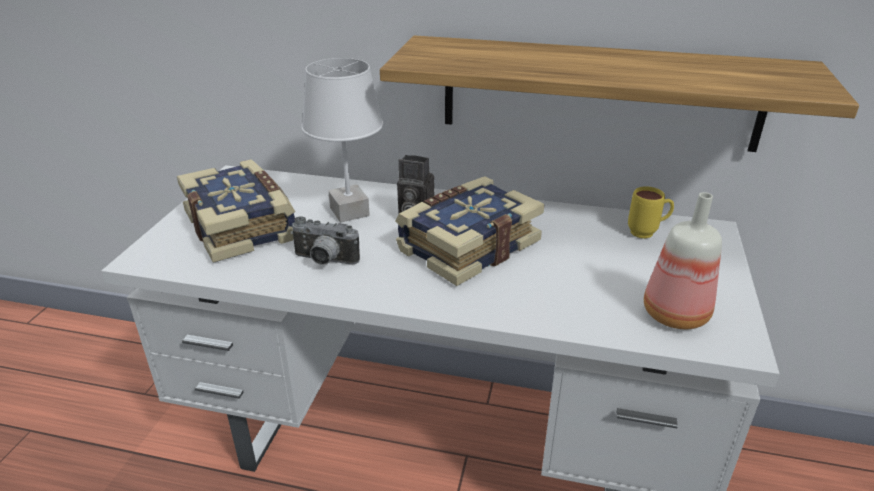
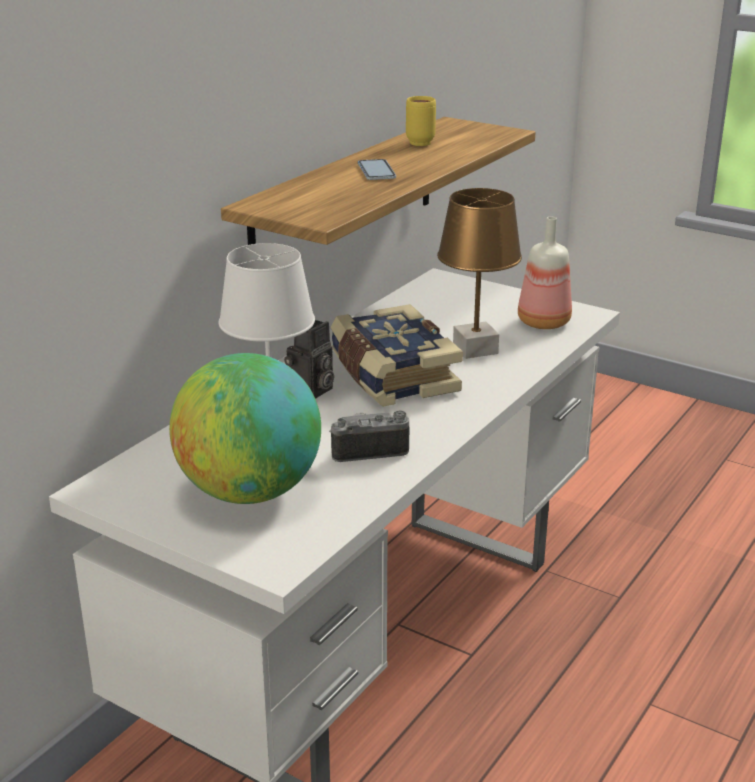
camera: 70 degrees left, 5 degrees down
book [177,159,295,263] -> globe [169,353,321,504]
camera [290,216,360,265] -> camera turned 135 degrees counterclockwise [329,410,409,462]
yellow mug [628,186,674,239] -> yellow mug moved to [406,96,436,146]
none -> phone [358,159,396,180]
none -> brown table lamp [437,188,522,359]

